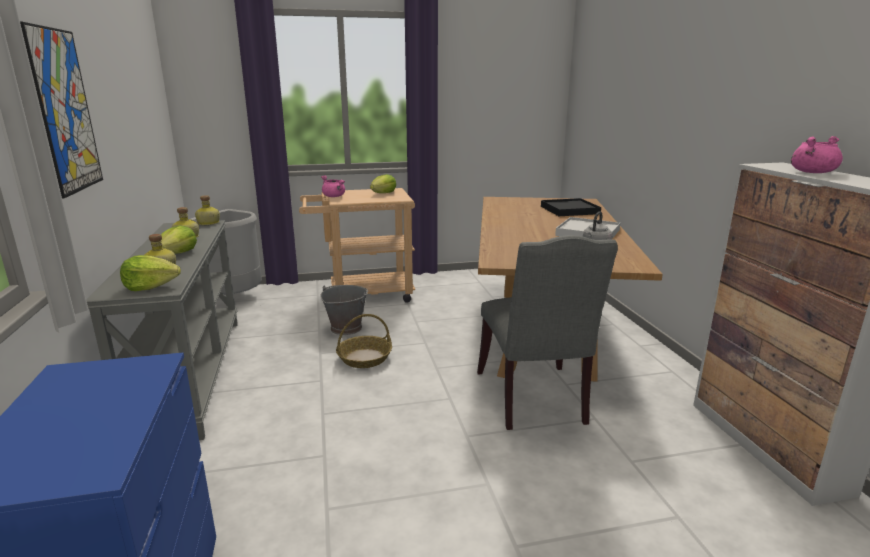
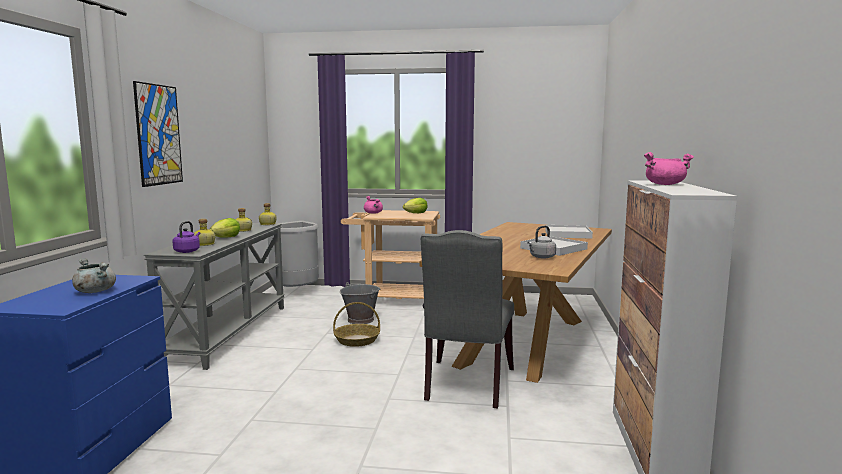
camera: 20 degrees right, 10 degrees down
lettuce [120,255,181,291] -> purple kettle [173,221,200,253]
black tray [541,198,601,216] -> white tray [545,225,593,239]
none -> grey cooking pot [72,258,116,293]

